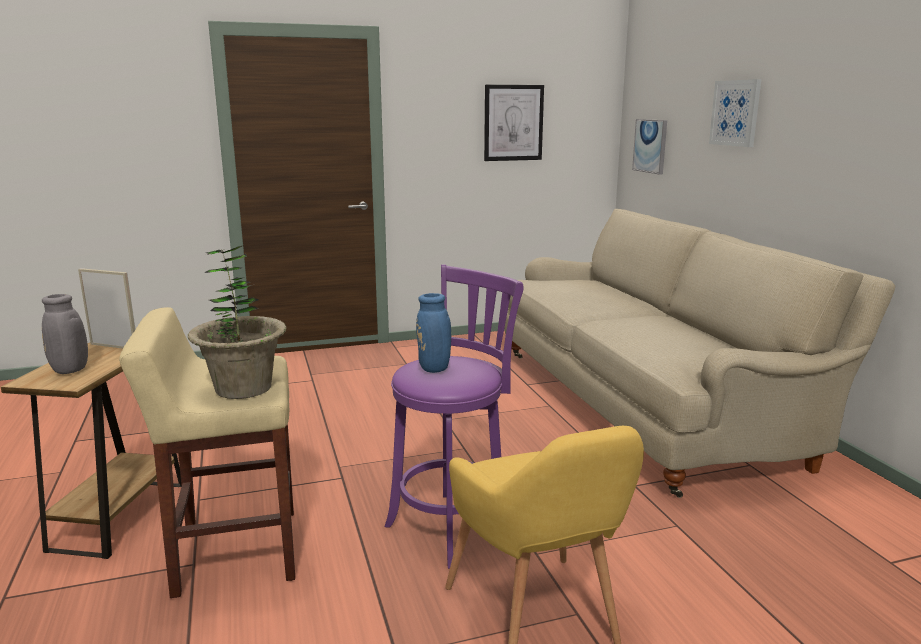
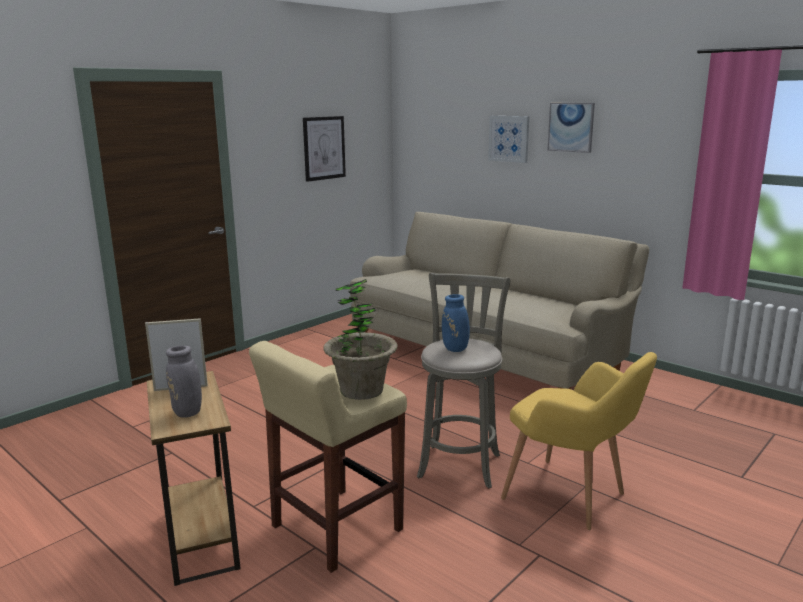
camera: 30 degrees left, 0 degrees up
purple stool [385,264,524,569] -> grey stool [417,273,510,488]
picture [632,119,667,175] -> picture moved to [547,103,595,153]

